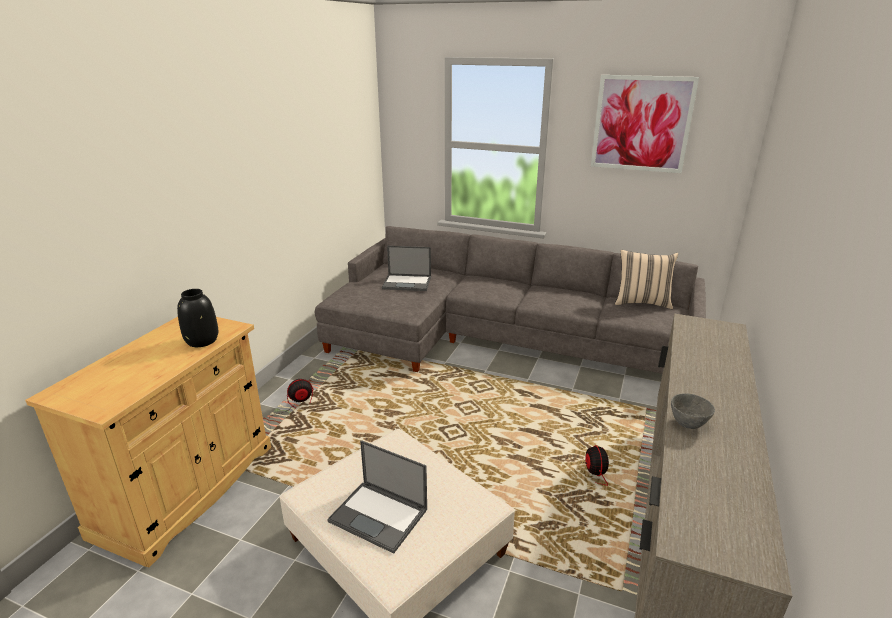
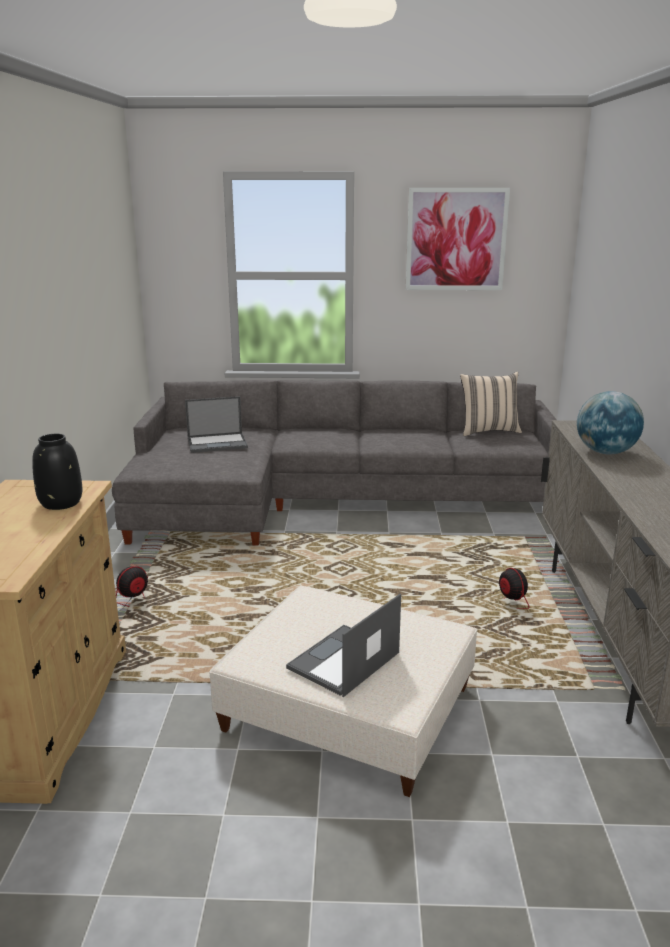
camera: 20 degrees left, 5 degrees down
laptop [327,440,427,554] -> laptop turned 120 degrees clockwise [286,594,401,697]
grey bowl [671,393,715,429] -> none
none -> globe [577,391,644,455]

